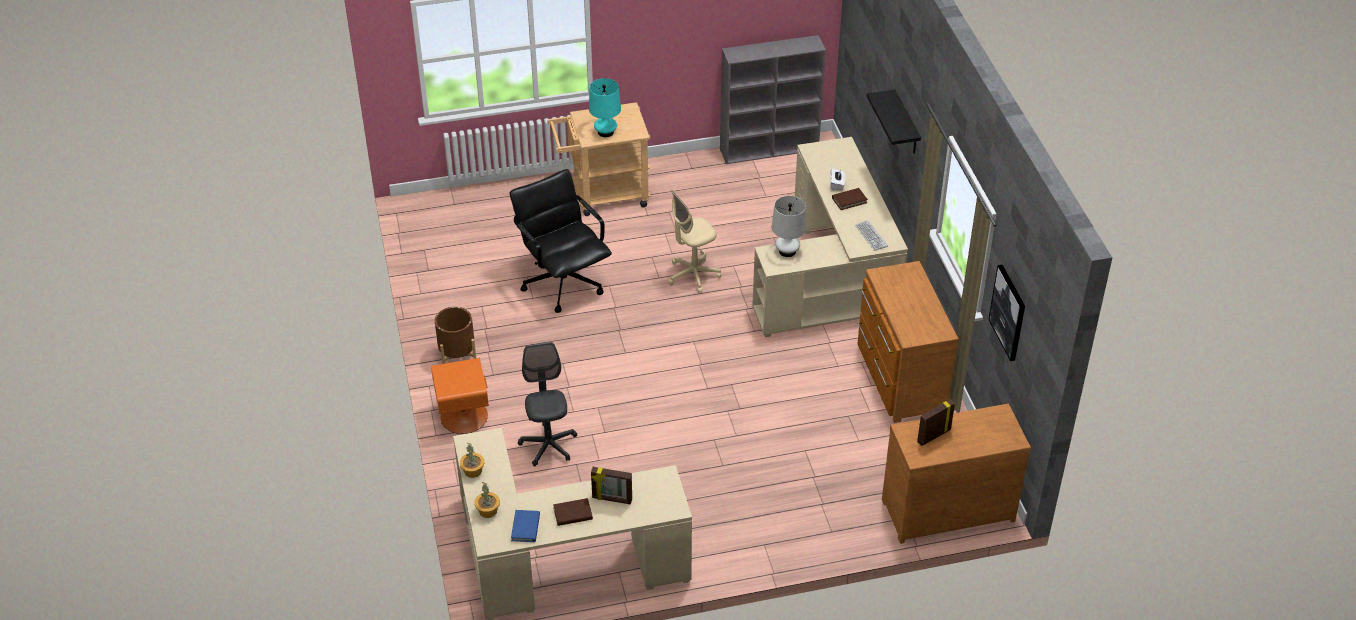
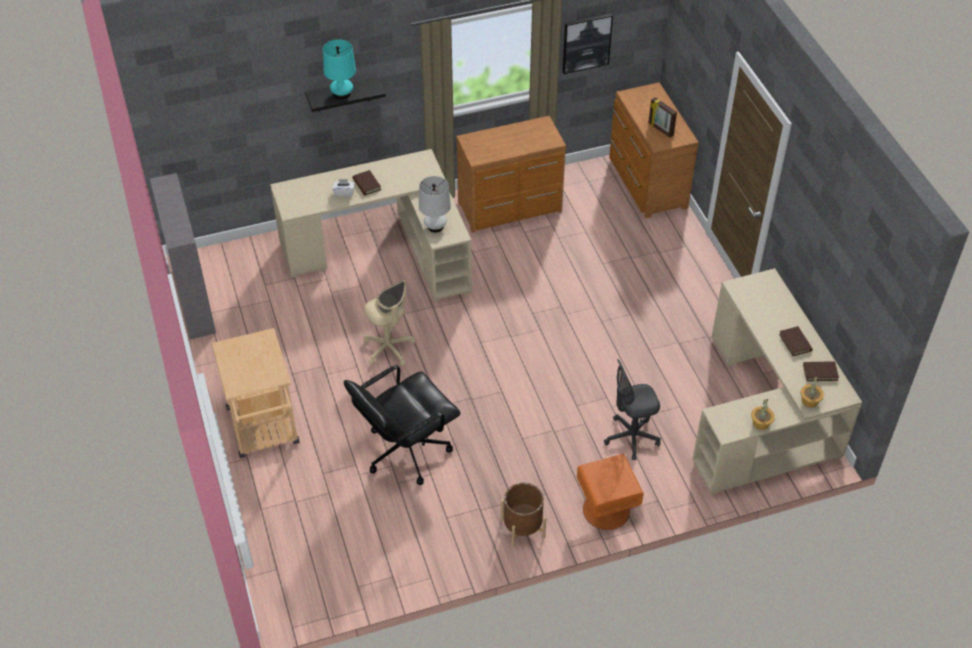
camera: 95 degrees left, 5 degrees up
blue book [511,510,540,542] -> brown book [803,361,839,381]
turquoise table lamp [589,78,621,137] -> turquoise table lamp moved to [323,39,356,99]
picture frame [591,467,632,504] -> none
keyboard [855,220,888,251] -> none

